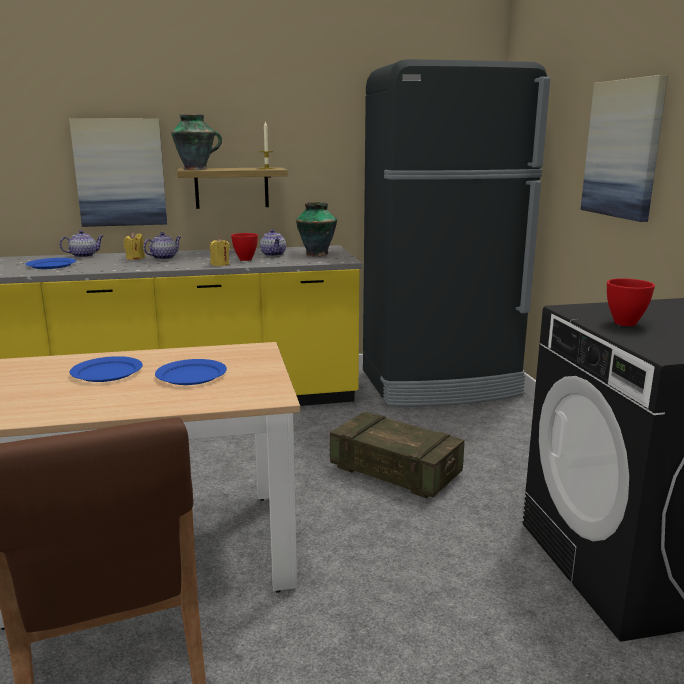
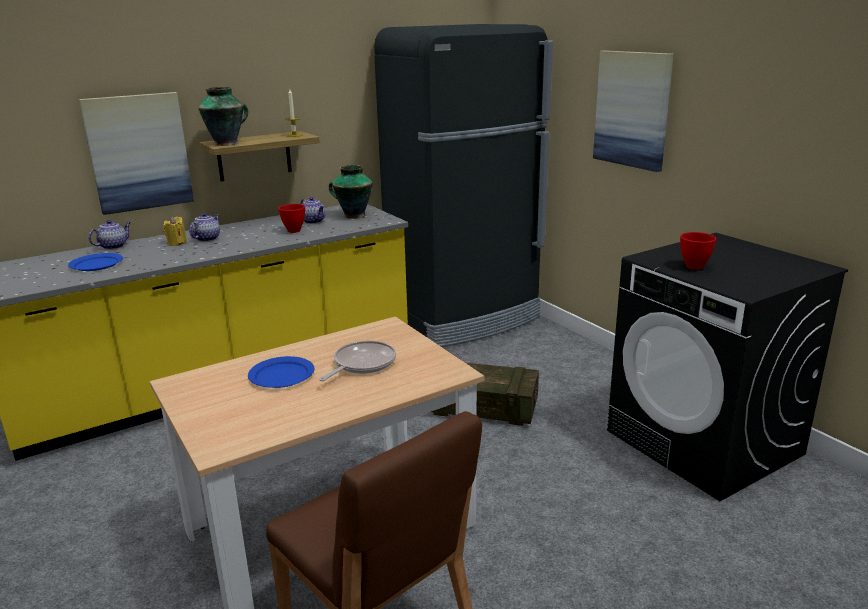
camera: 20 degrees left, 5 degrees up
blue plate [155,359,227,385] -> frying pan [319,340,396,381]
yellow candle [210,237,230,266] -> none

